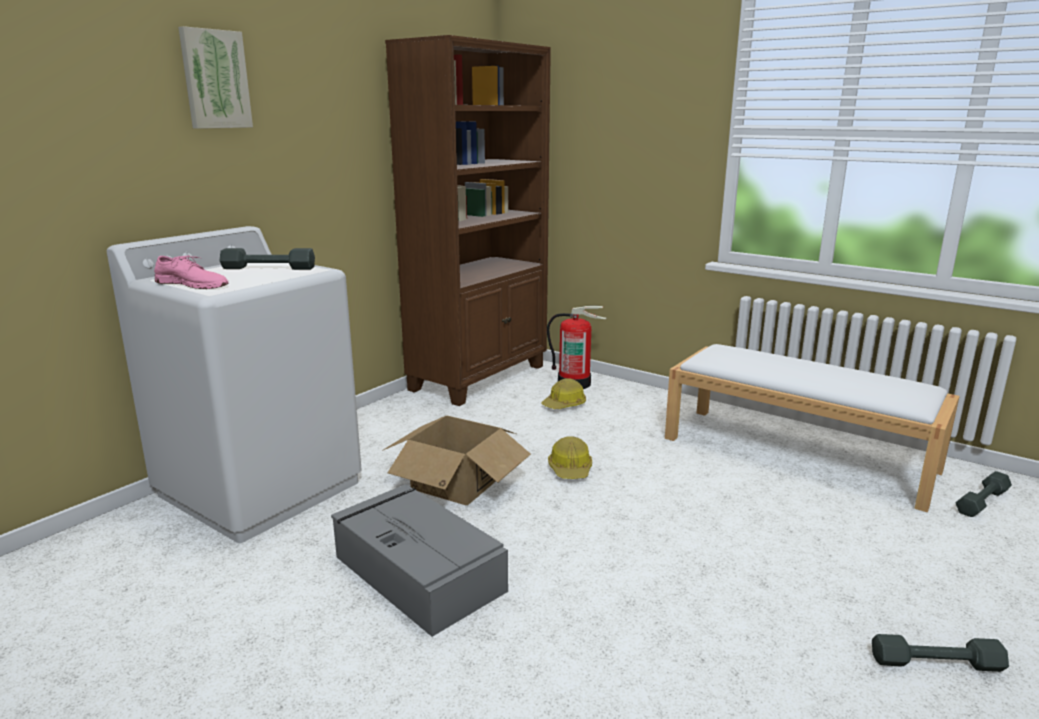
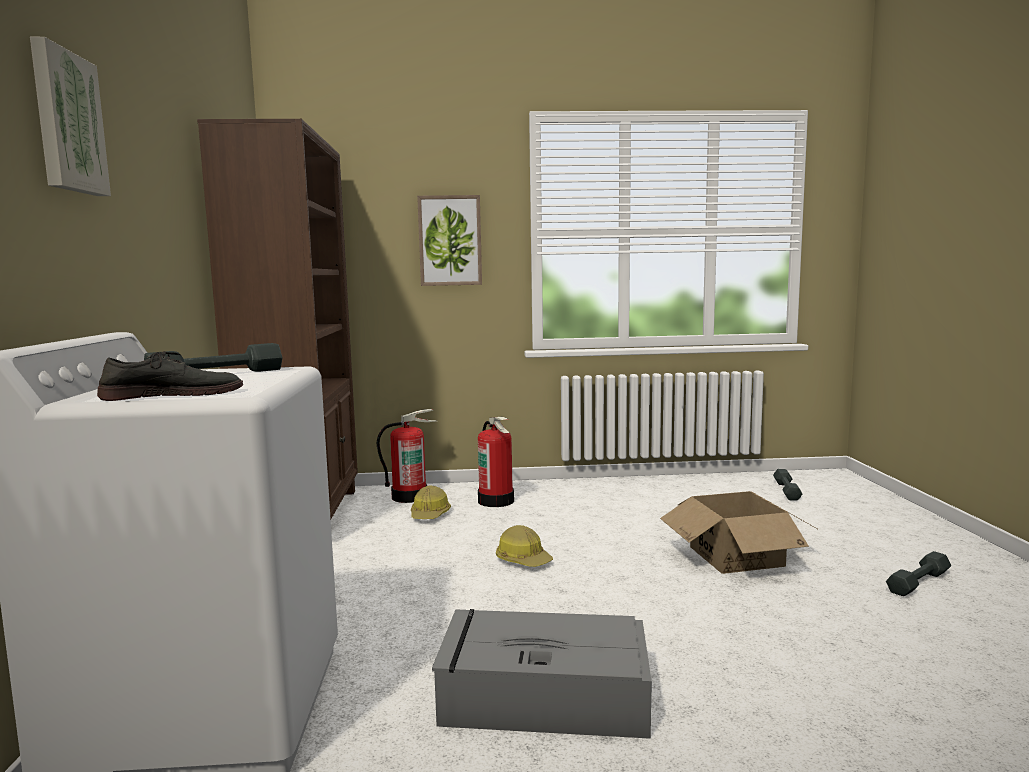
camera: 40 degrees left, 10 degrees down
pink shoe [154,255,229,289] -> grey shoe [97,351,243,401]
cardboard box [382,416,531,505] -> cardboard box moved to [660,491,819,574]
white bench [665,344,960,512] -> none
none -> picture [417,195,482,286]
none -> fire extinguisher [478,417,514,507]

